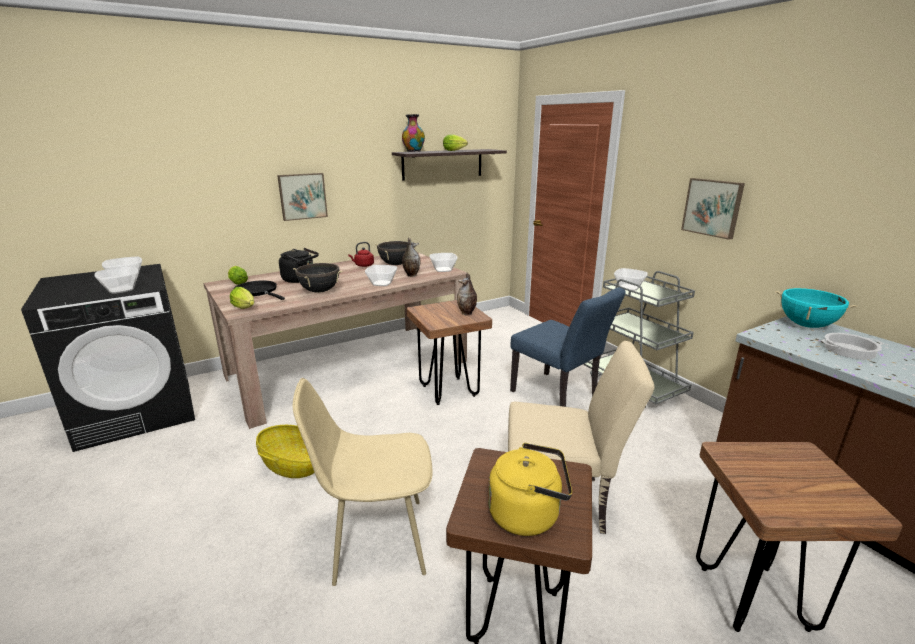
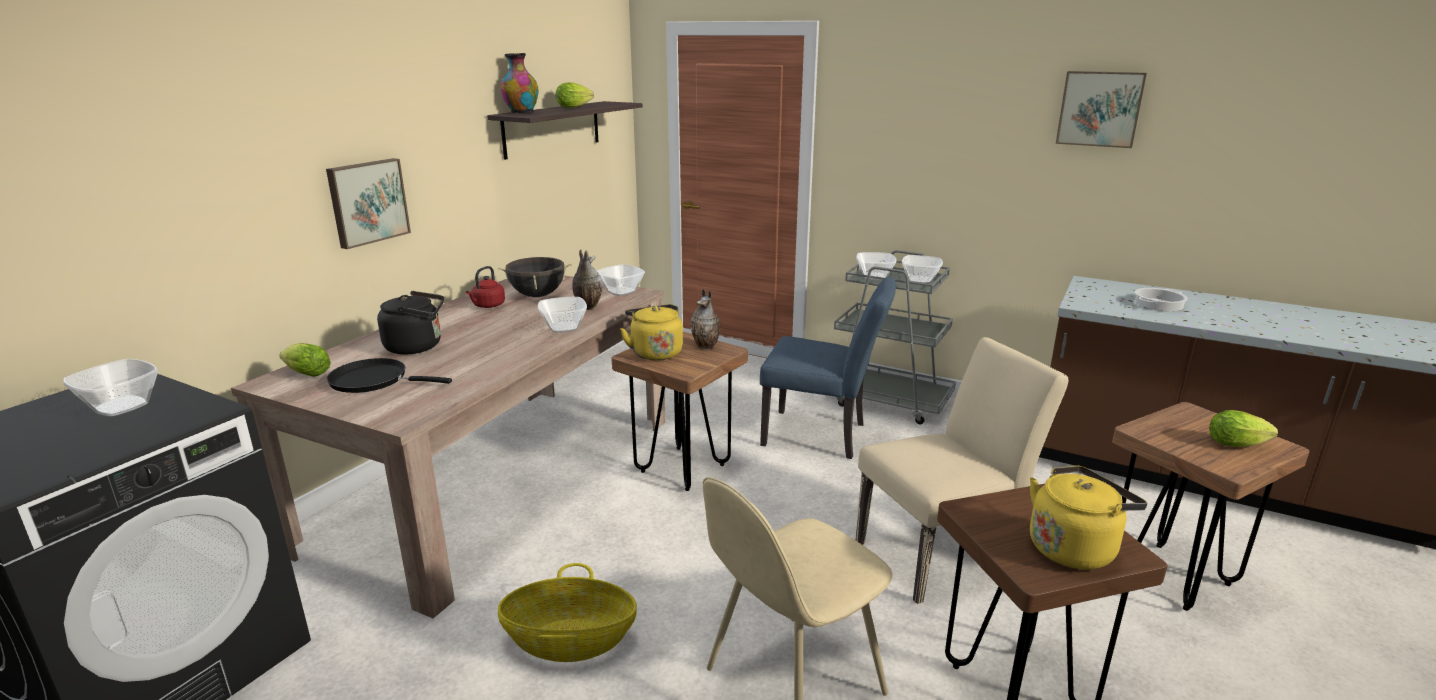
camera: 30 degrees left, 0 degrees up
bowl [95,266,139,294] -> bowl moved to [902,255,943,284]
lettuce [230,287,254,309] -> lettuce moved to [1209,410,1278,447]
black cooking pot [293,263,343,293] -> none
picture [681,178,745,240] -> picture moved to [1056,71,1147,148]
turquoise cooking pot [775,288,858,328] -> none
none -> yellow kettle [620,304,683,360]

